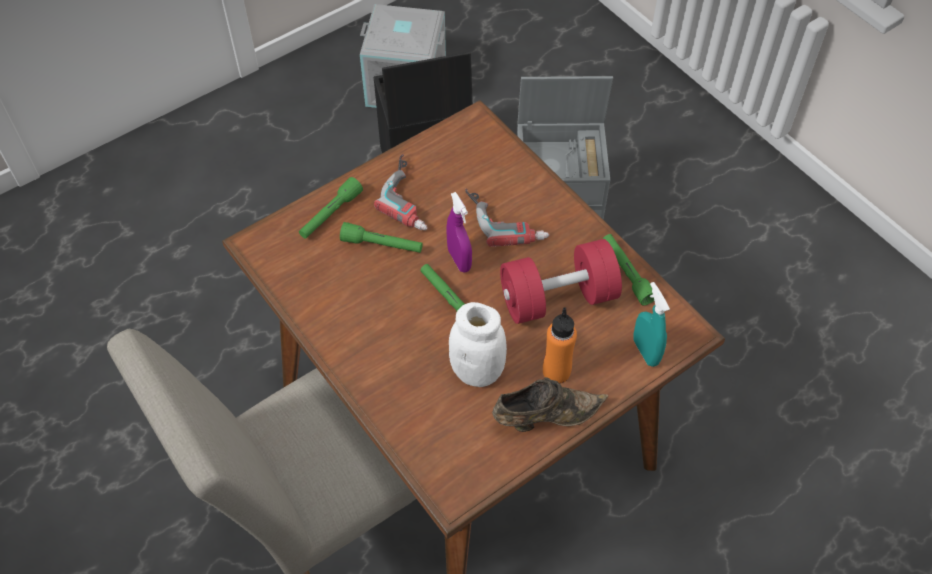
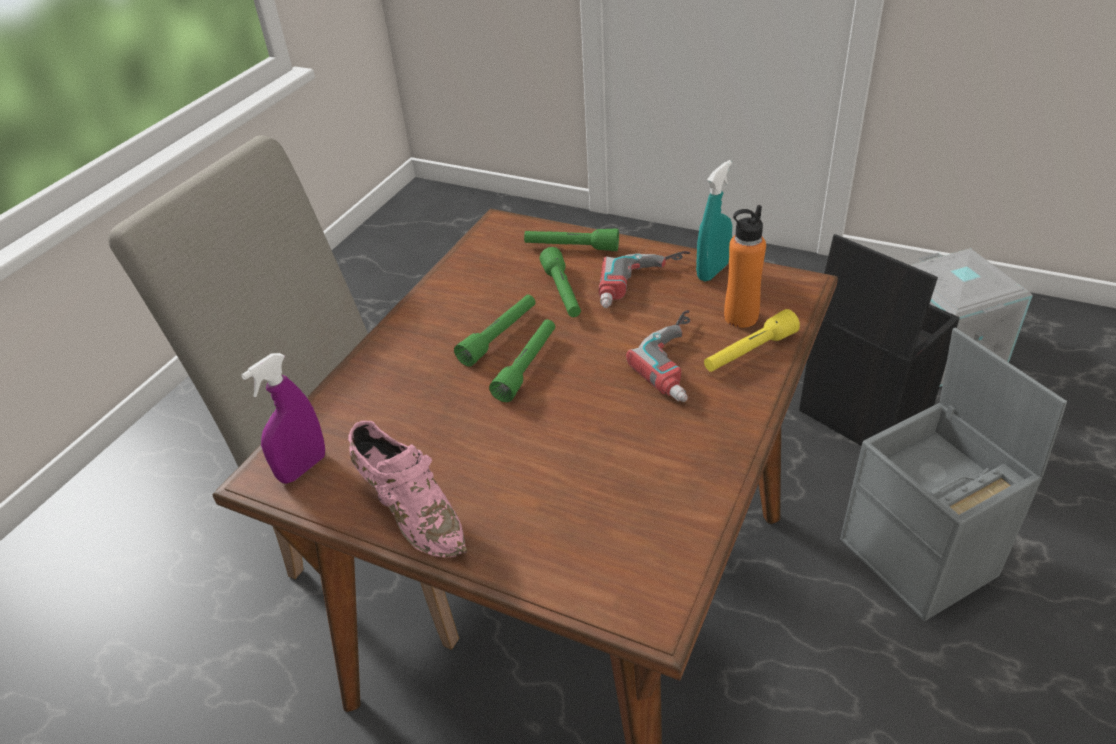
camera: 65 degrees right, 15 degrees down
purple spray bottle [447,192,472,273] -> purple spray bottle moved to [241,353,325,484]
white jar [449,302,507,387] -> none
brown shoe [492,377,608,432] -> pink shoe [348,421,467,557]
red dumbbell [500,239,622,324] -> none
orange bottle [543,307,577,384] -> orange bottle moved to [724,205,766,328]
green flashlight [603,234,654,306] -> green flashlight moved to [454,295,535,367]
turquoise spray bottle [634,282,670,367] -> turquoise spray bottle moved to [696,160,732,281]
none -> yellow flashlight [704,309,800,372]

